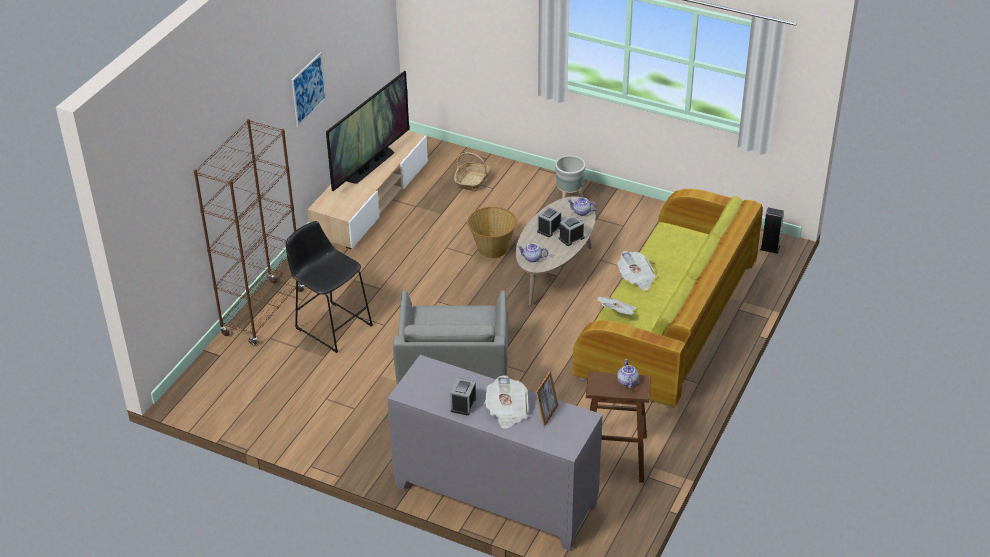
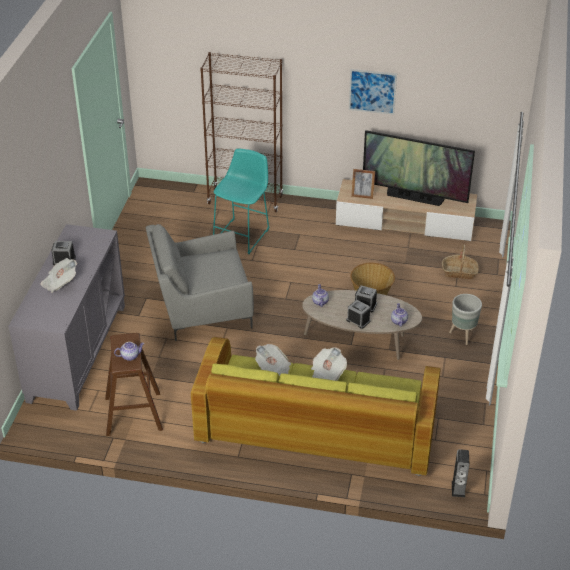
camera: 75 degrees right, 0 degrees up
black stool [286,221,373,353] -> turquoise stool [213,148,269,254]
picture frame [536,371,558,427] -> picture frame moved to [351,169,375,199]

